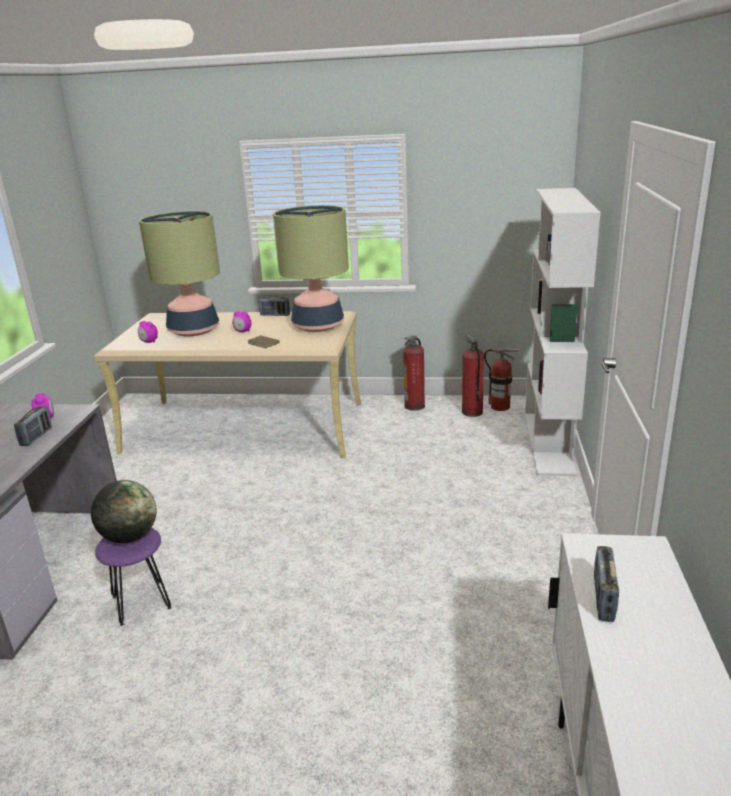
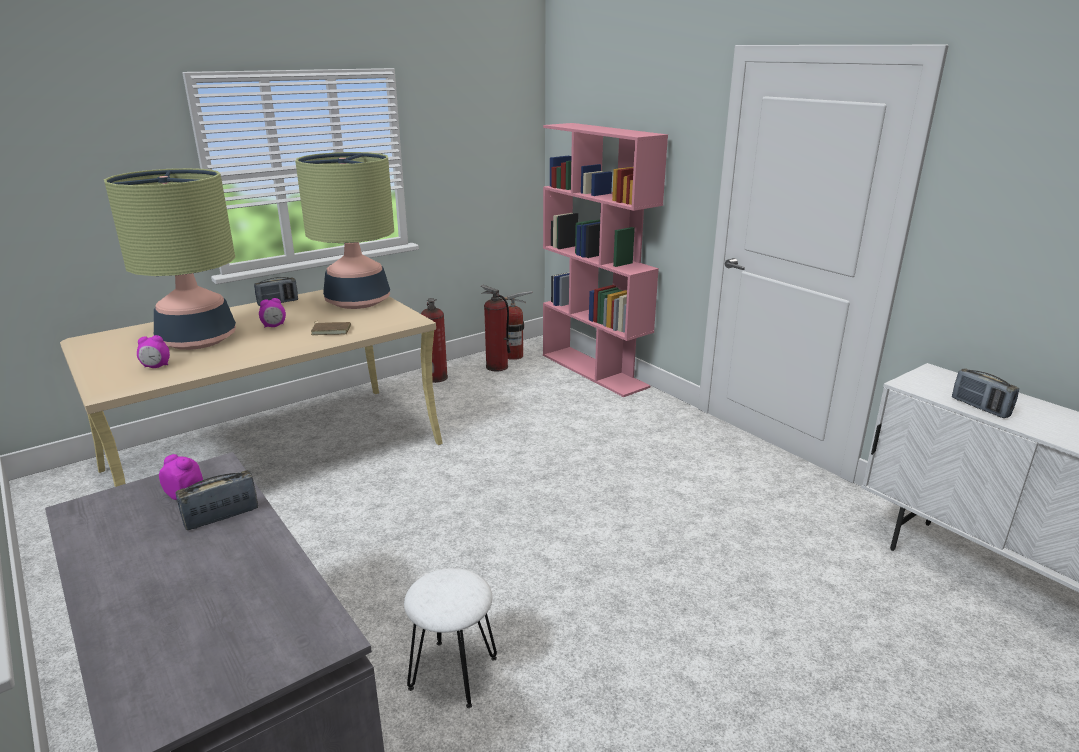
camera: 45 degrees left, 0 degrees up
radio [14,406,52,446] -> radio turned 90 degrees counterclockwise [176,470,258,530]
globe [91,480,157,543] -> none
purple stool [95,528,172,626] -> white stool [404,568,497,708]
white bookcase [525,188,601,476] -> pink bookcase [543,123,668,397]

